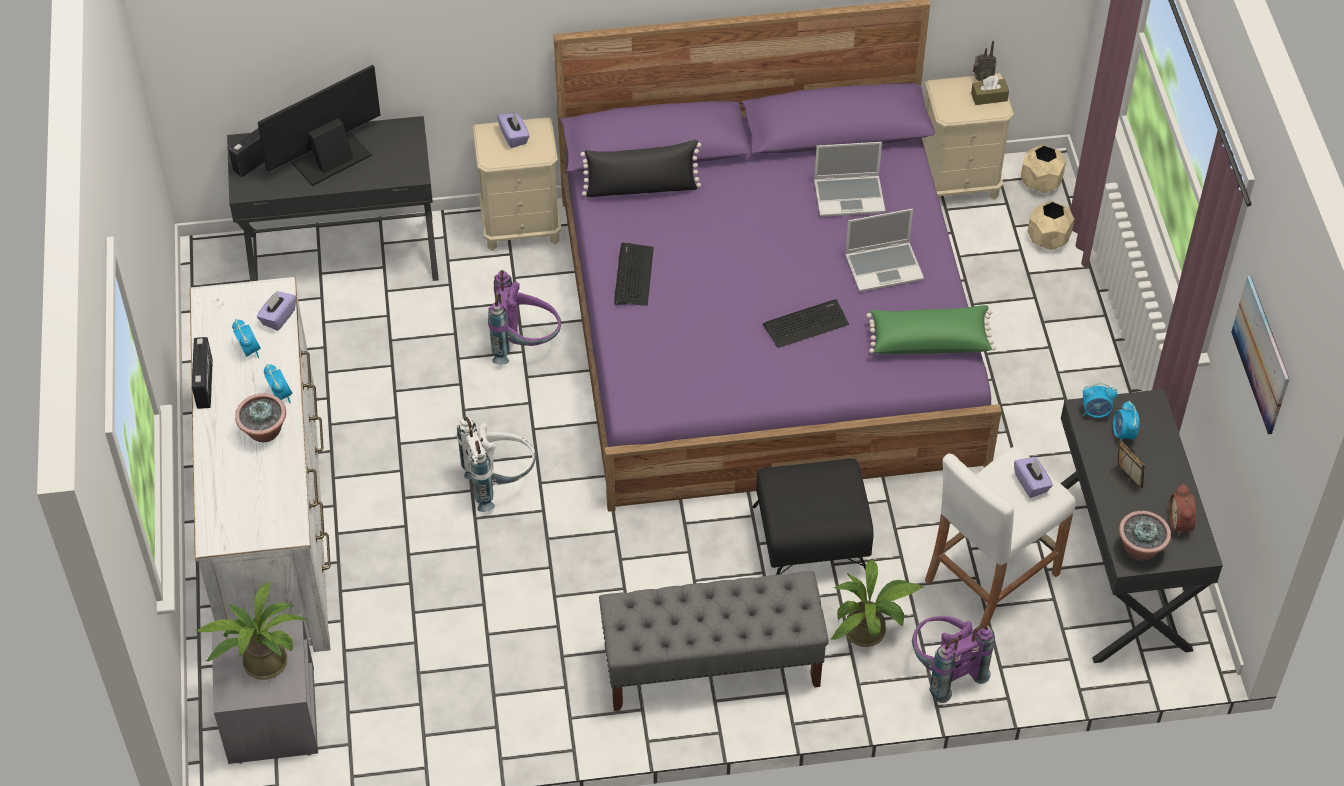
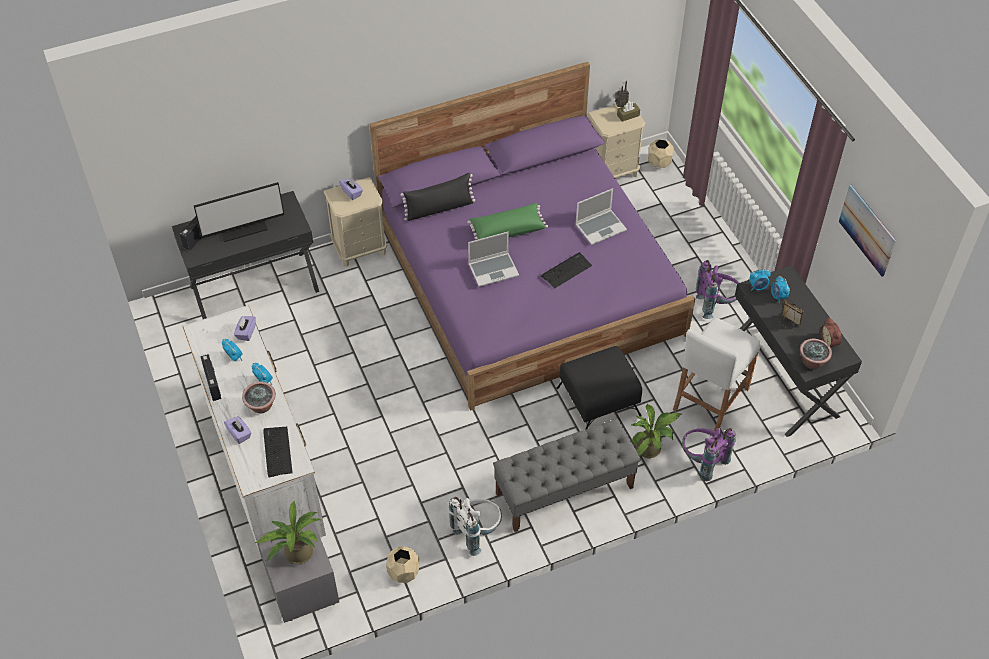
camera: 15 degrees left, 0 degrees up
monitor [258,65,380,186] -> monitor turned 150 degrees counterclockwise [194,182,284,242]
white backpack [457,417,536,512] -> white backpack moved to [449,497,502,556]
purple backpack [488,270,561,365] -> purple backpack moved to [696,260,739,319]
keyboard [614,243,654,306] -> keyboard moved to [263,427,293,478]
laptop [814,142,885,217] -> laptop moved to [468,232,519,287]
green pillow [866,305,996,354] -> green pillow moved to [468,203,548,240]
purple tissue box [1014,457,1053,498] -> purple tissue box moved to [224,416,251,444]
beige planter [1027,201,1074,250] -> beige planter moved to [386,546,420,583]

